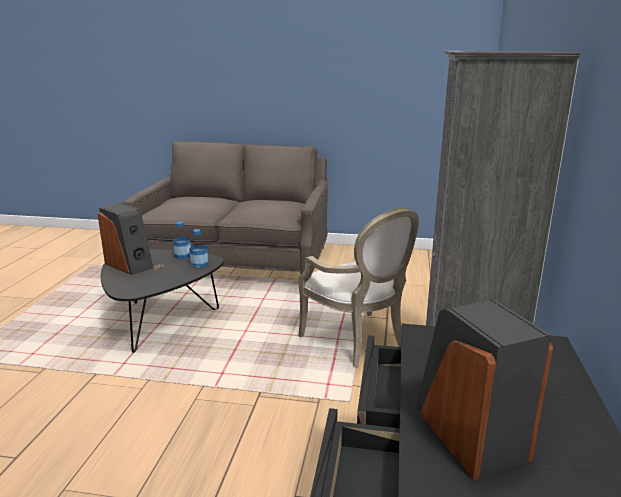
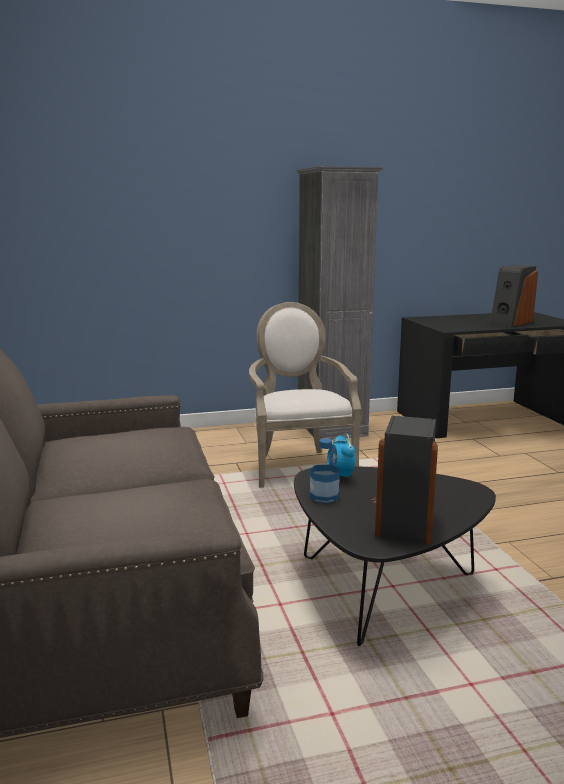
camera: 115 degrees left, 5 degrees down
bottle [189,229,208,268] -> alarm clock [327,433,355,483]
armchair [298,208,419,368] -> armchair turned 45 degrees counterclockwise [249,302,362,488]

